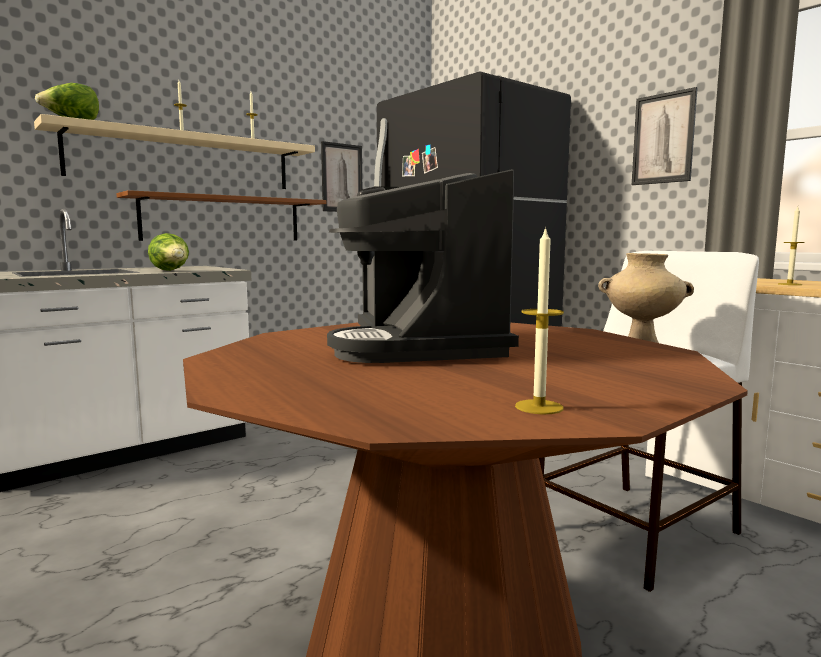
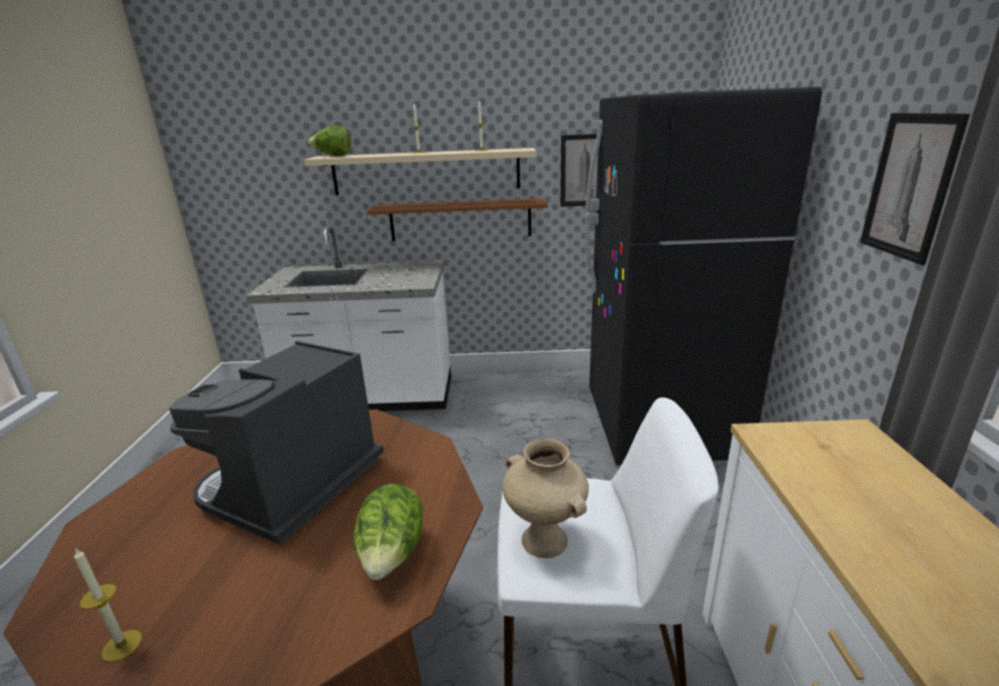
camera: 40 degrees right, 15 degrees up
lettuce [148,233,189,271] -> lettuce moved to [353,484,423,580]
candle [778,207,805,285] -> none

